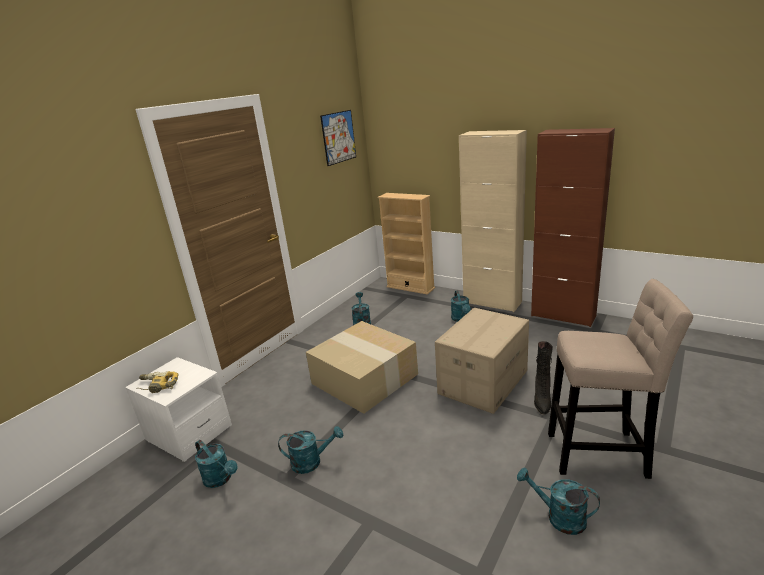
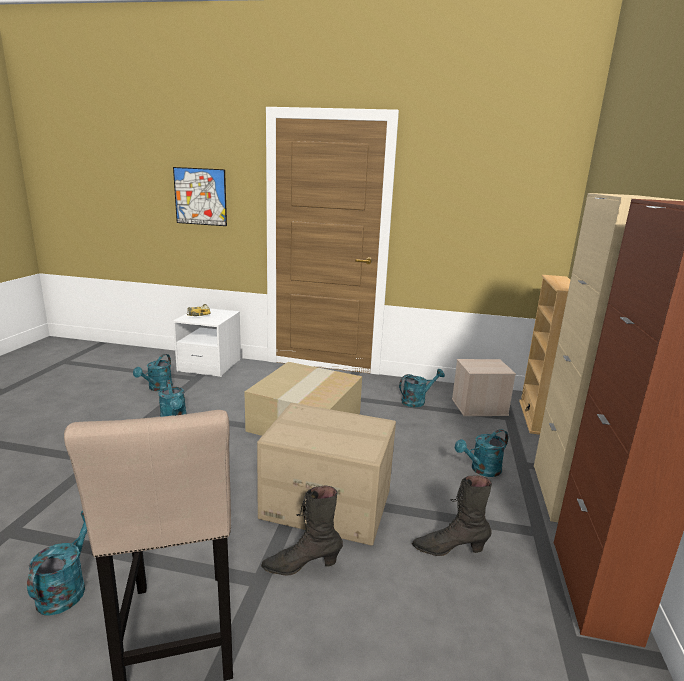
camera: 65 degrees right, 5 degrees down
picture [320,110,356,166] -> picture moved to [173,167,227,226]
none -> black boot [412,475,492,556]
none -> beige storage box [452,359,516,416]

